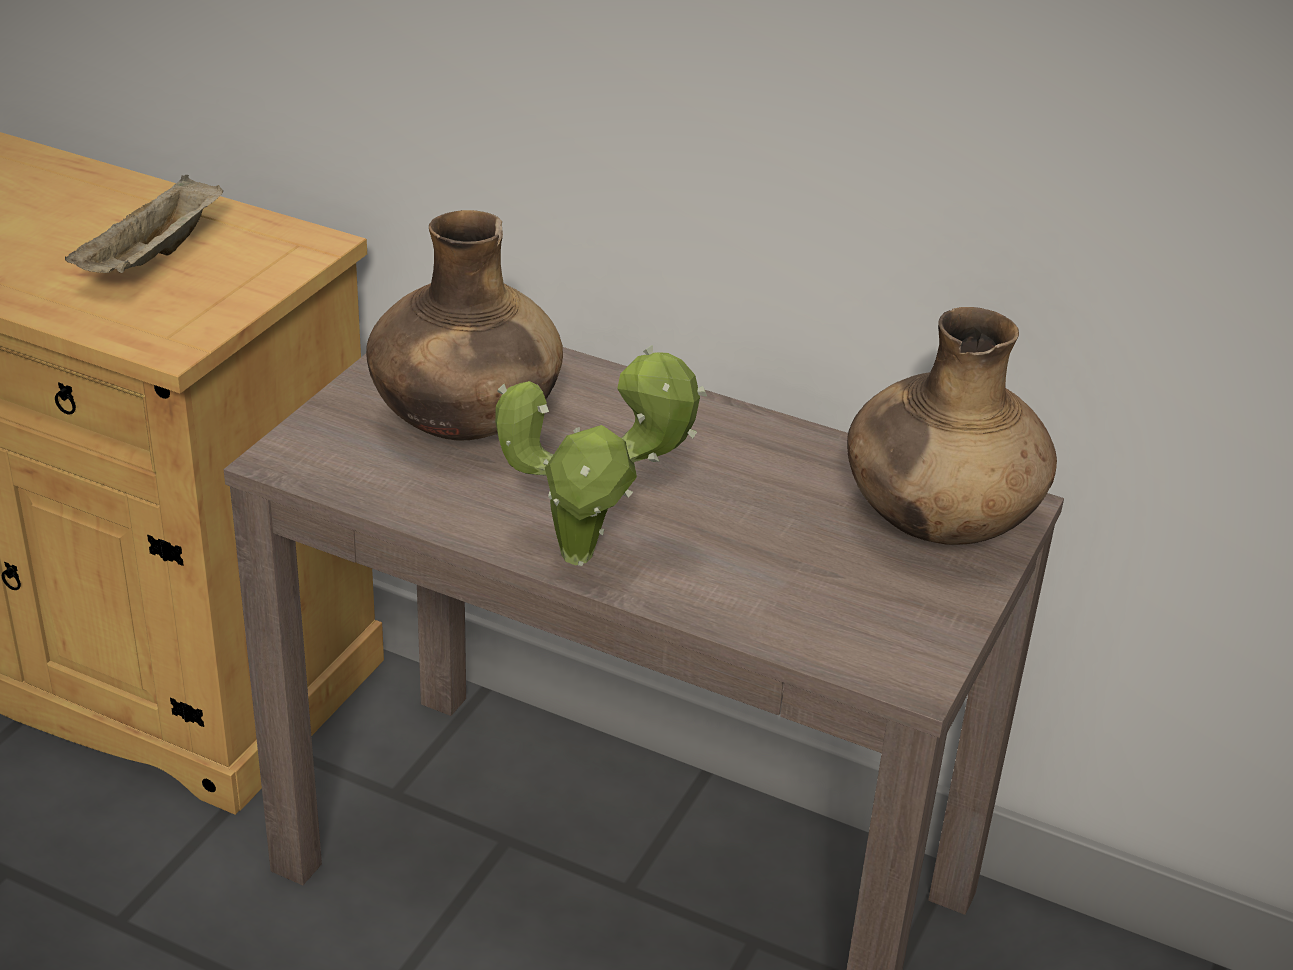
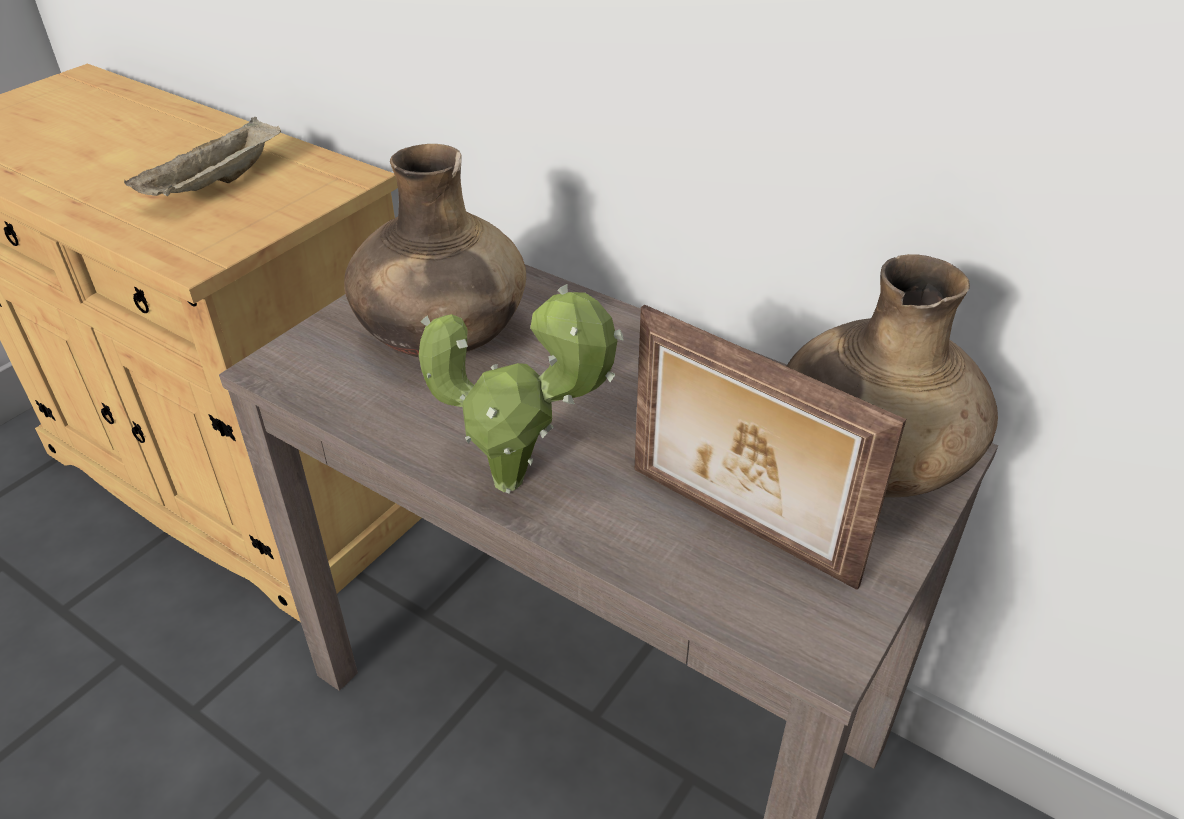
camera: 10 degrees right, 5 degrees up
none -> picture frame [634,304,906,590]

